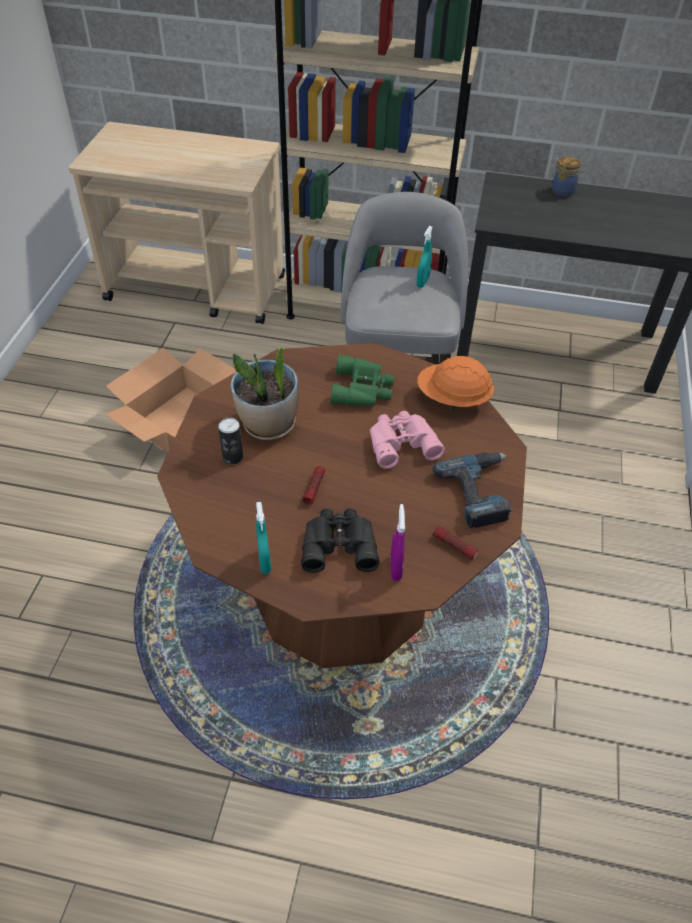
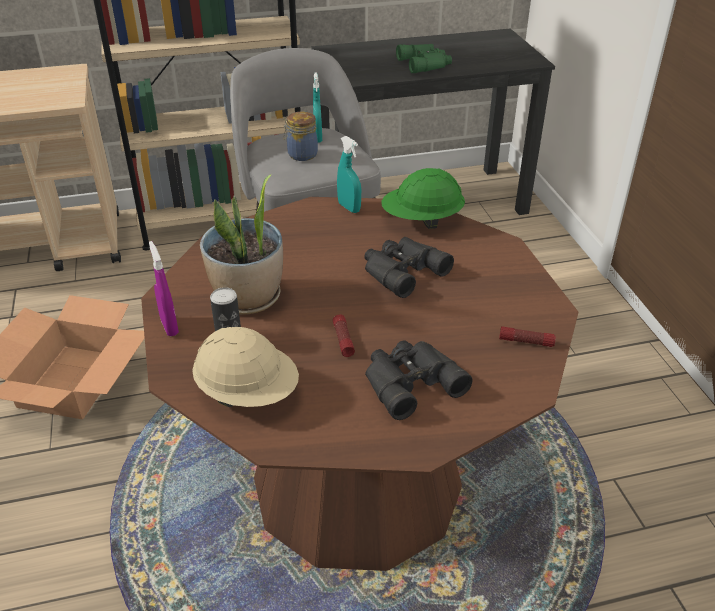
camera: 25 degrees left, 10 degrees down
turquoise spray bottle [256,502,271,574] -> turquoise spray bottle moved to [337,136,361,213]
green binoculars [330,354,394,406] -> green binoculars moved to [396,44,452,73]
pink binoculars [370,411,445,469] -> black binoculars [364,237,454,298]
purple spray bottle [391,504,405,581] -> purple spray bottle moved to [149,241,179,336]
orange hard hat [417,356,494,412] -> green hard hat [381,168,465,229]
power drill [433,452,512,529] -> none
jar [552,156,581,197] -> jar moved to [284,111,318,161]
none -> beige hard hat [192,327,299,407]

